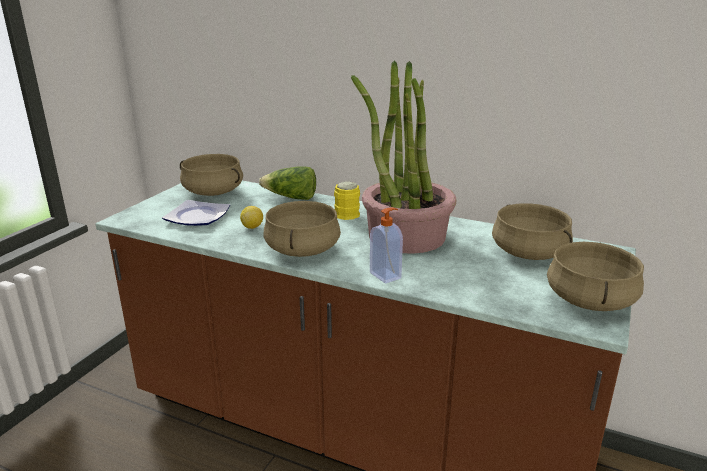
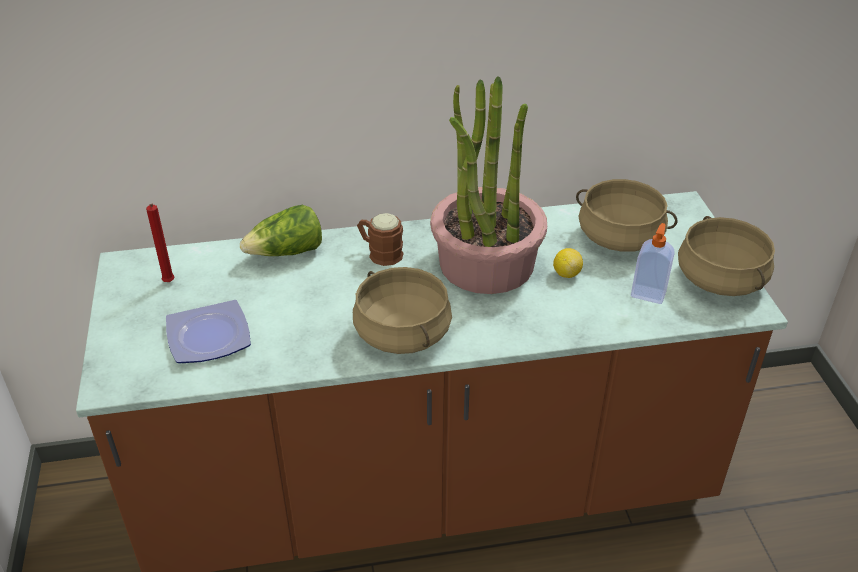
camera: 35 degrees left, 15 degrees up
beige cooking pot [180,154,243,196] -> red candle [146,203,175,282]
lemon [240,206,263,229] -> lemon moved to [553,248,583,278]
yellow mug [334,181,360,220] -> brown mug [357,213,404,266]
soap dispenser [370,207,403,283] -> soap dispenser moved to [631,223,675,304]

